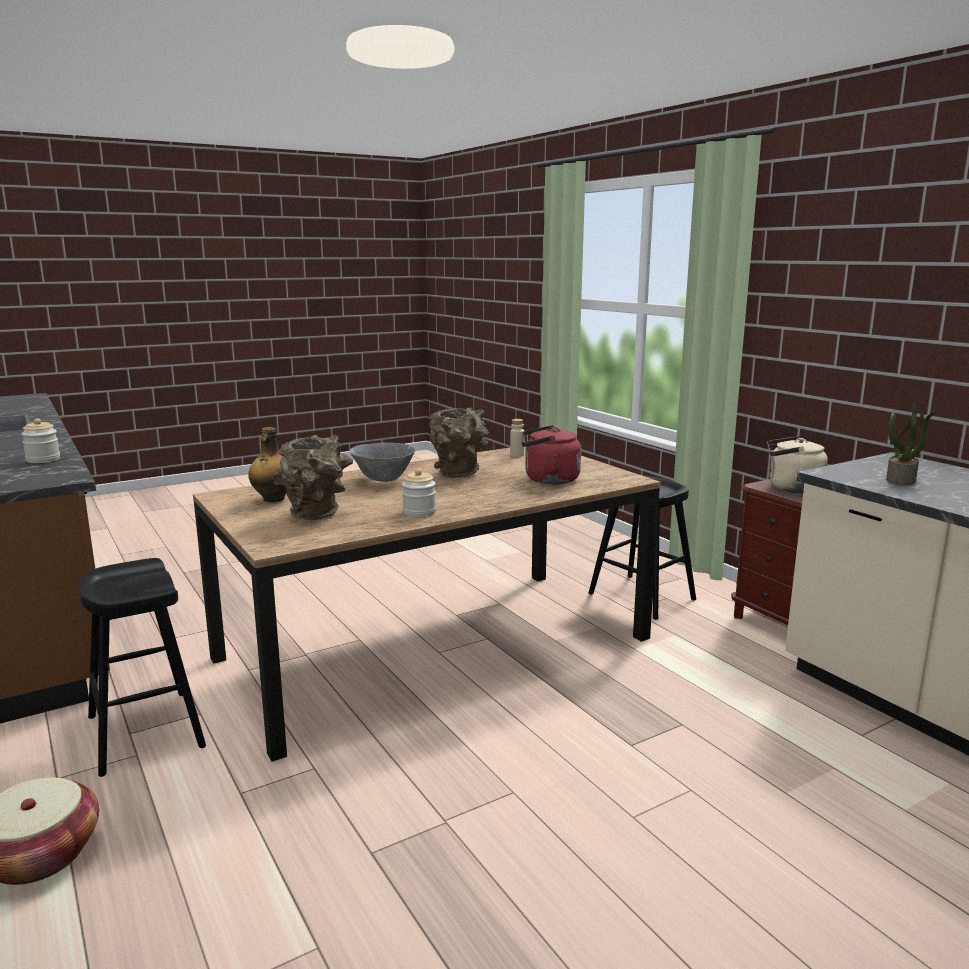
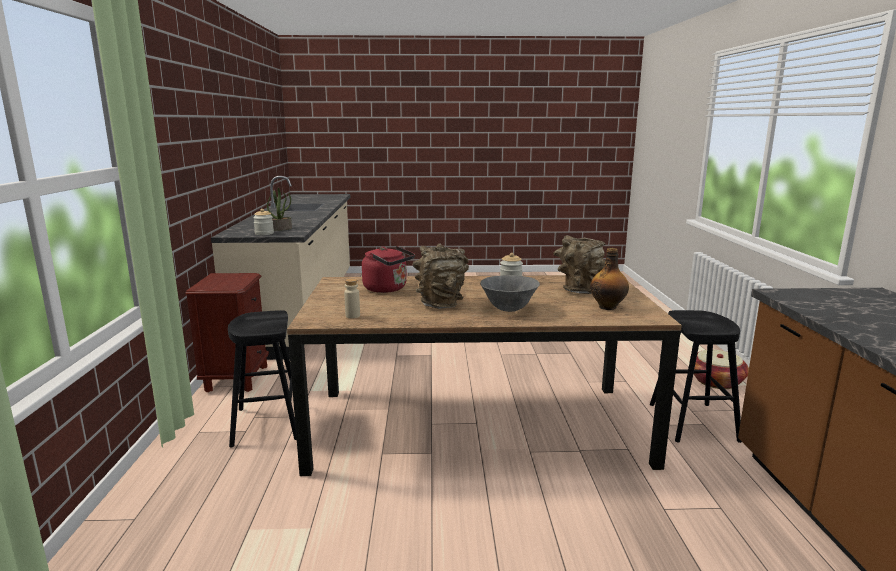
camera: 150 degrees left, 0 degrees up
jar [21,418,60,463] -> jar moved to [253,209,274,235]
beige kettle [767,436,828,493] -> none

